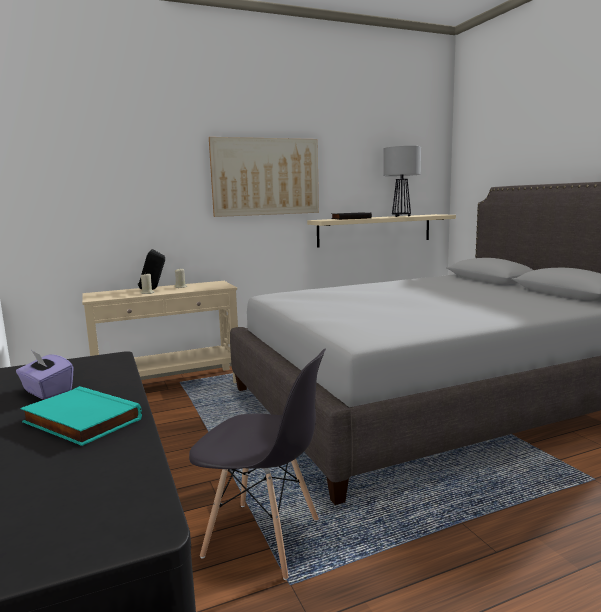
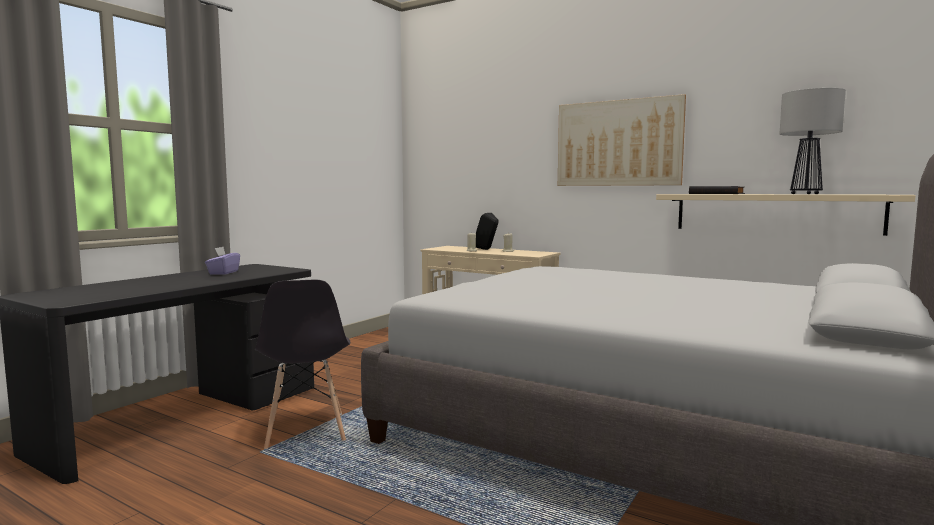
camera: 55 degrees right, 5 degrees down
turquoise book [20,386,142,446] -> none

